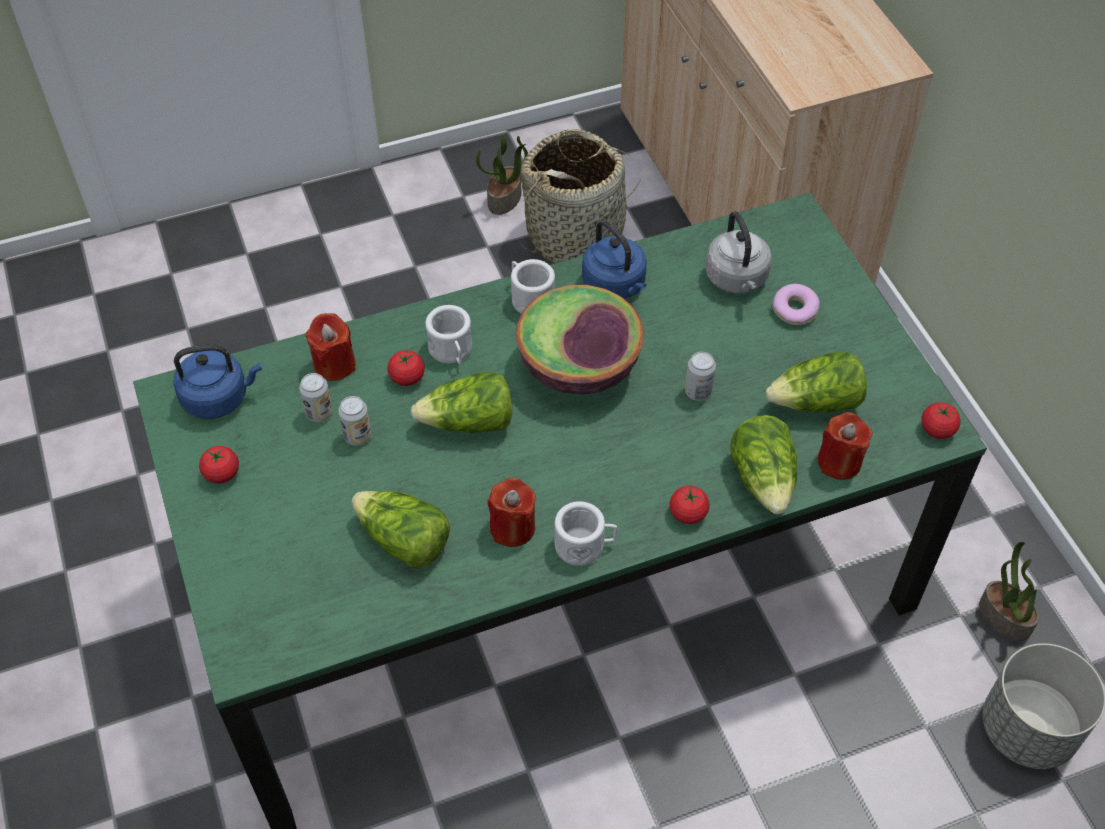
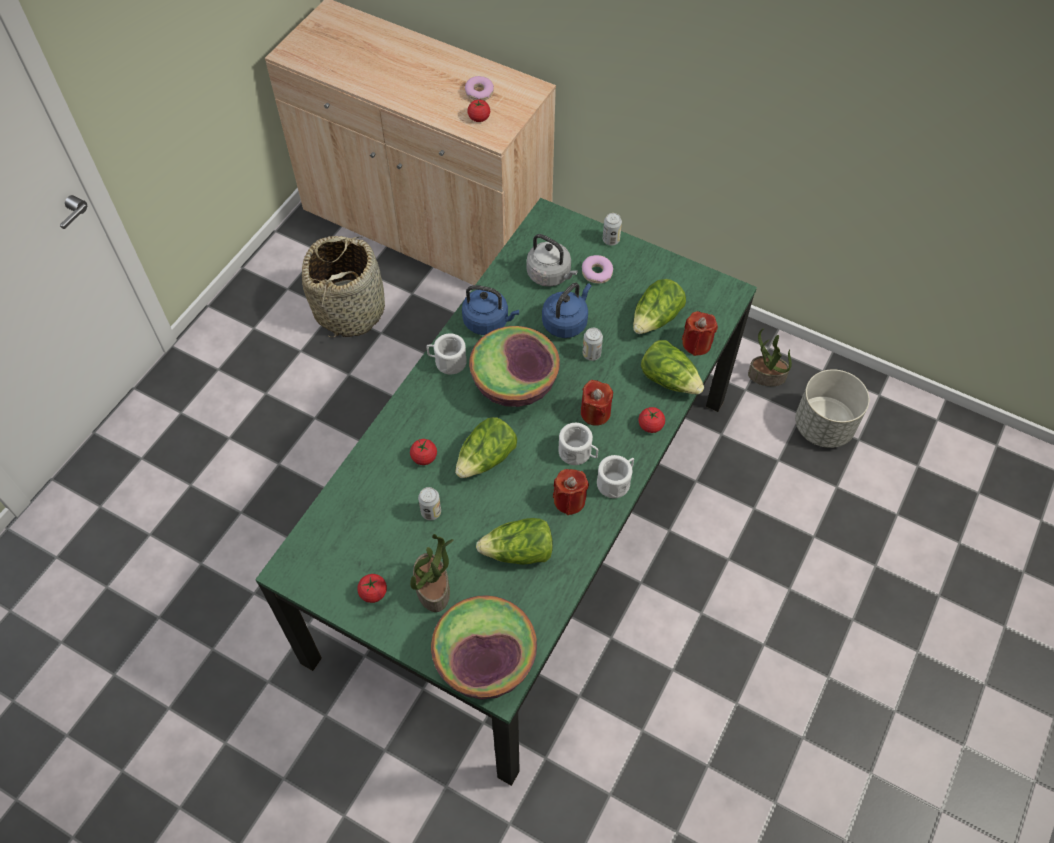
camera: 40 degrees left, 5 degrees up
blue kettle [173,344,262,419] -> blue kettle moved to [542,283,592,338]
can [299,373,333,423] -> can moved to [603,213,622,246]
red candle [305,313,356,381] -> red candle moved to [581,380,613,426]
white mug [425,305,472,365] -> white mug moved to [558,423,598,465]
potted plant [476,134,528,215] -> potted plant moved to [410,534,453,612]
tomato [921,402,960,439] -> tomato moved to [467,100,490,122]
none -> bowl [431,595,537,700]
none -> donut [465,76,494,101]

